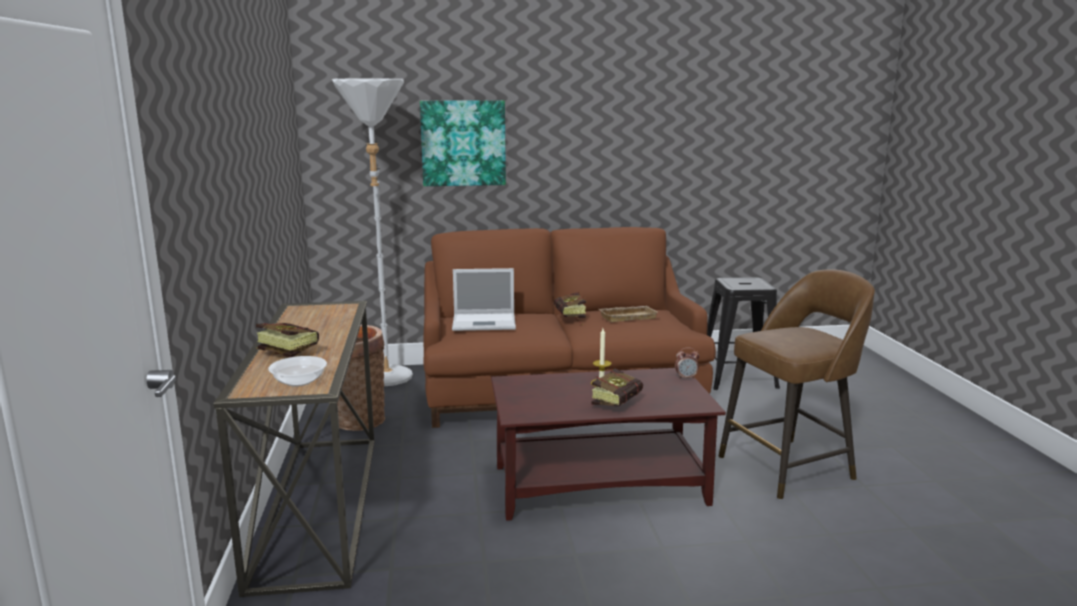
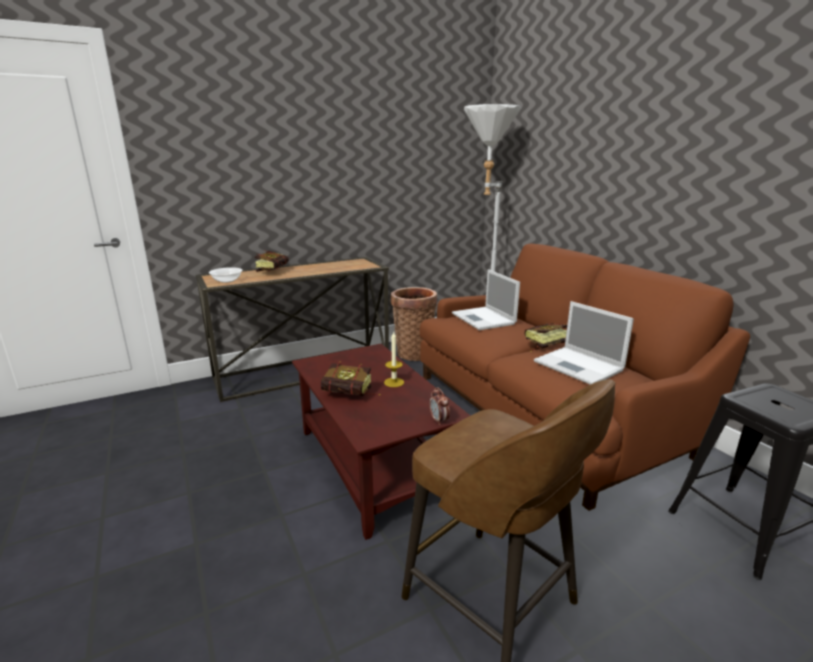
camera: 70 degrees right, 5 degrees up
picture [420,100,506,186] -> none
beige tray [599,306,657,322] -> laptop [534,301,634,385]

